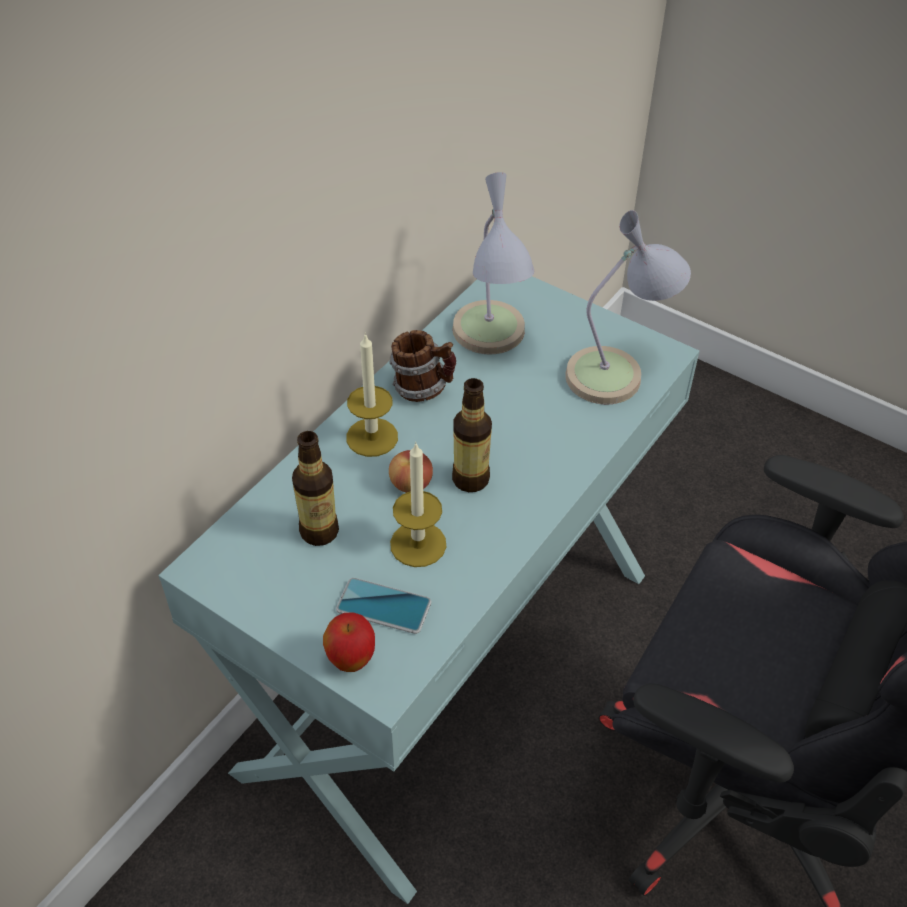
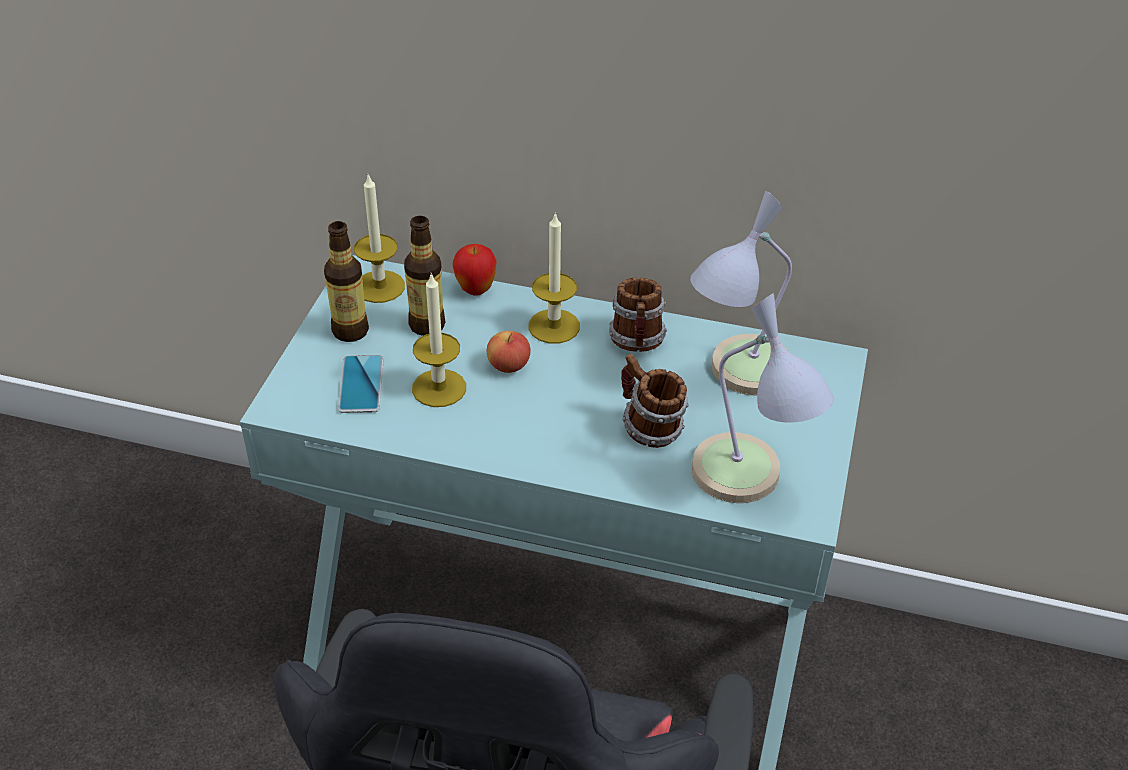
camera: 70 degrees right, 5 degrees down
apple [323,612,375,672] -> apple moved to [453,244,497,296]
bottle [452,378,492,492] -> bottle moved to [324,221,369,342]
none -> candle [354,174,405,303]
none -> mug [621,354,689,448]

